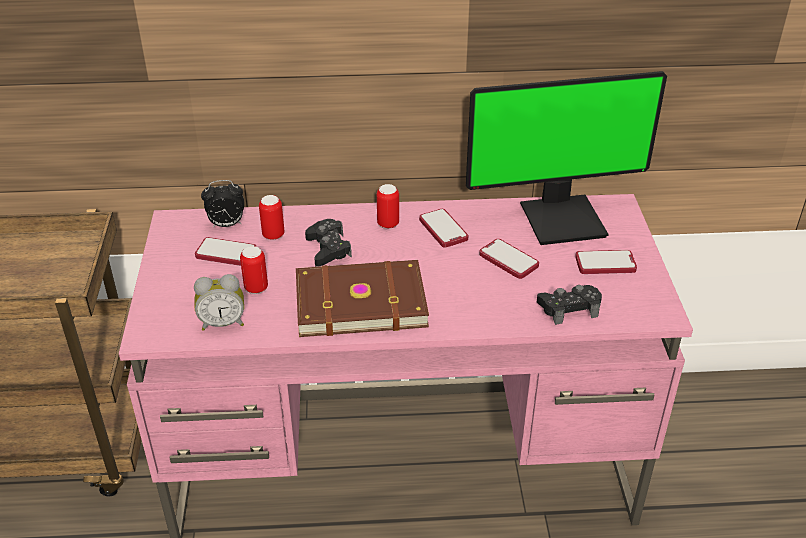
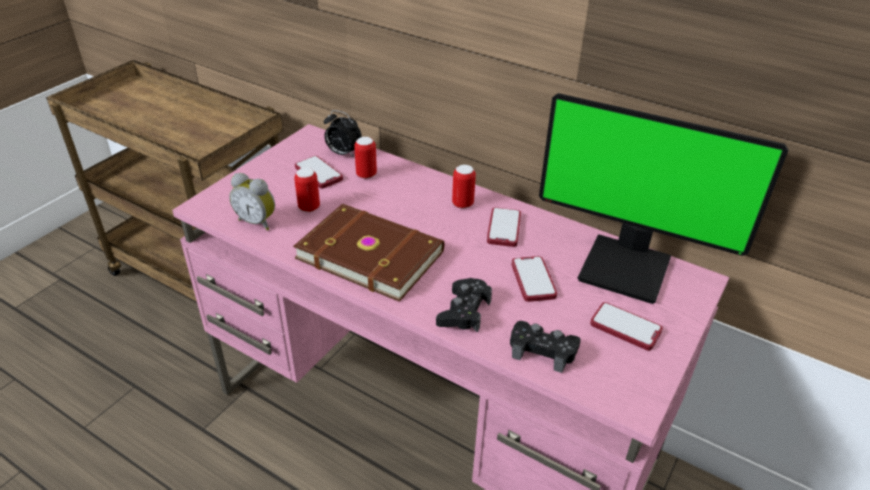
camera: 35 degrees right, 0 degrees up
black game controller [305,219,352,267] -> black game controller moved to [436,278,492,333]

